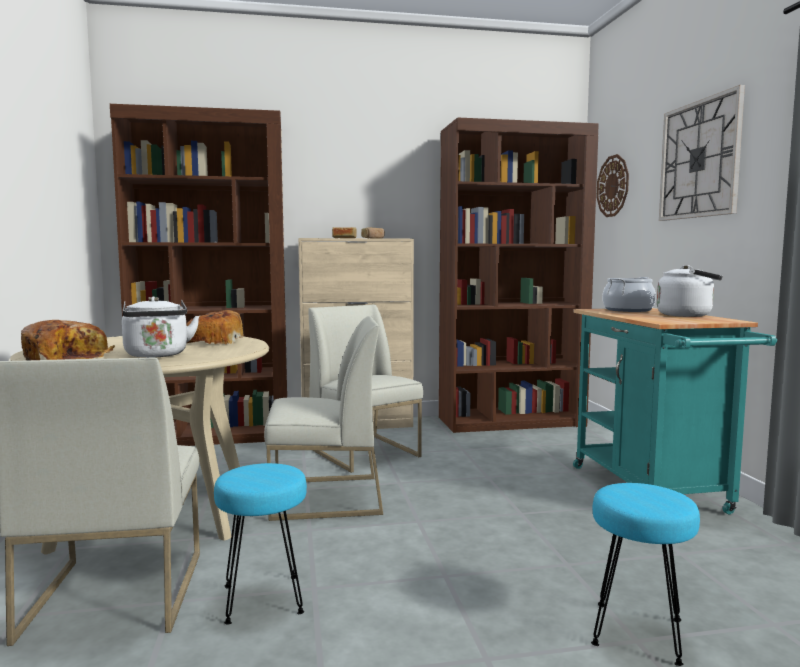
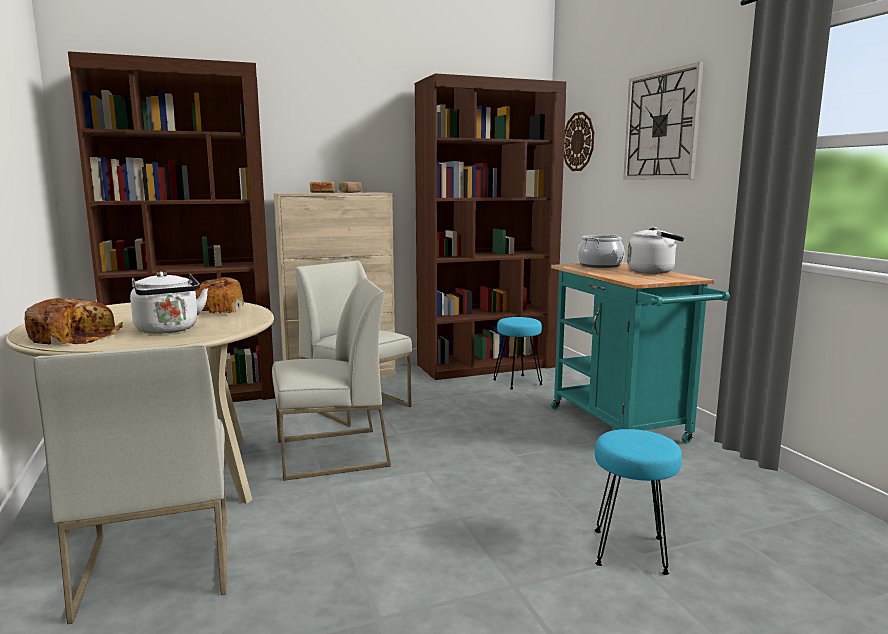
camera: 10 degrees left, 5 degrees up
turquoise stool [214,463,307,624] -> turquoise stool moved to [493,317,543,390]

